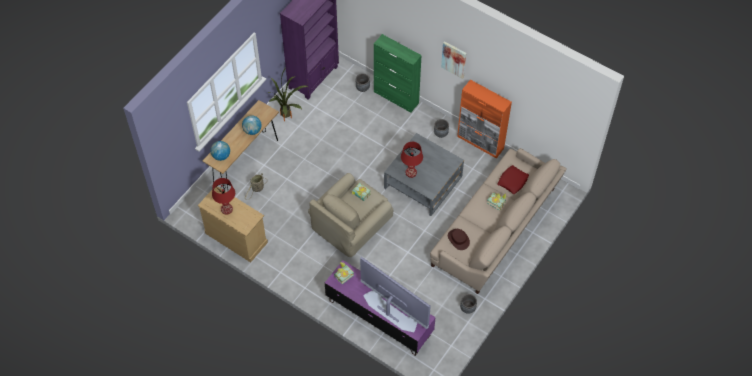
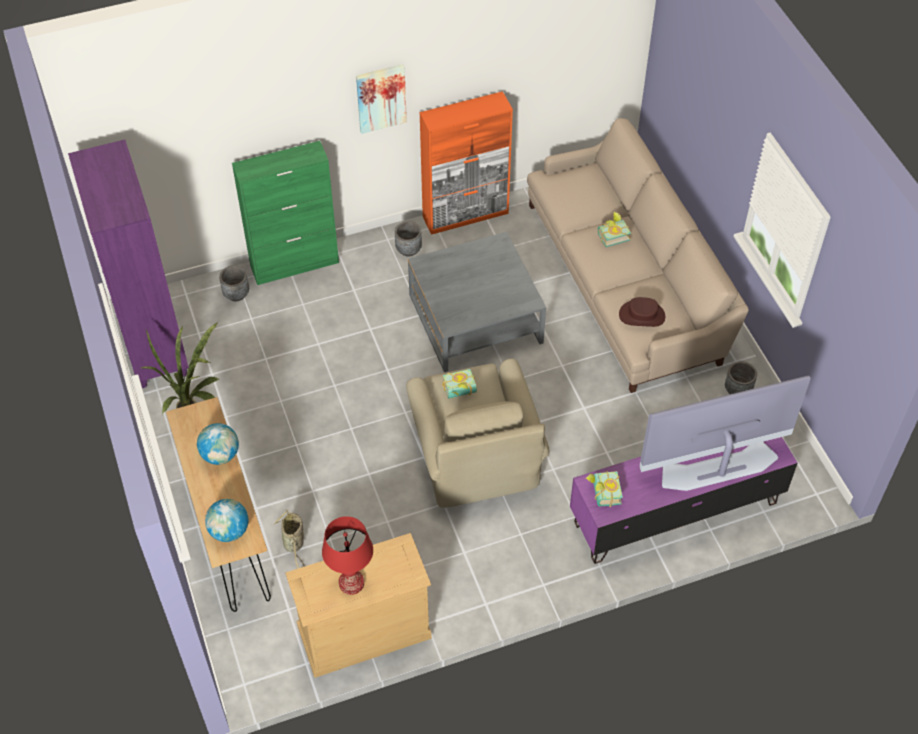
camera: 55 degrees left, 5 degrees down
red table lamp [401,142,423,178] -> none
red pillow [497,165,529,194] -> none

